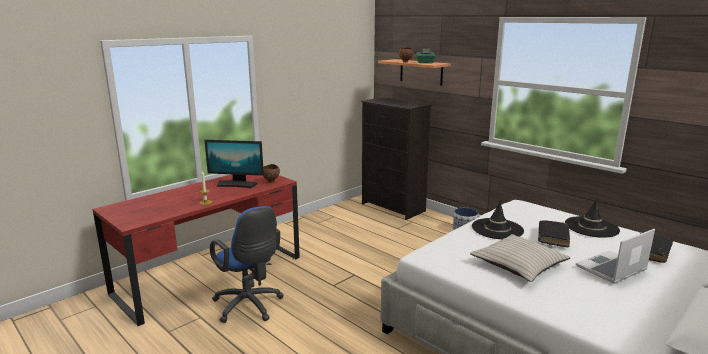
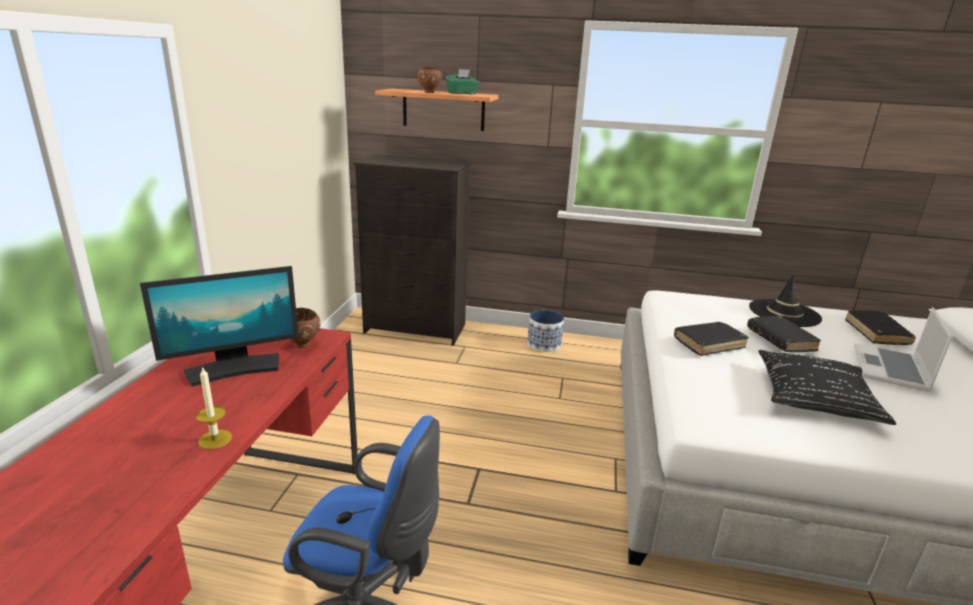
camera: 35 degrees left, 5 degrees up
beige pillow [470,234,570,282] -> black pillow [759,350,896,425]
black hat [472,200,524,239] -> black book [674,322,749,356]

